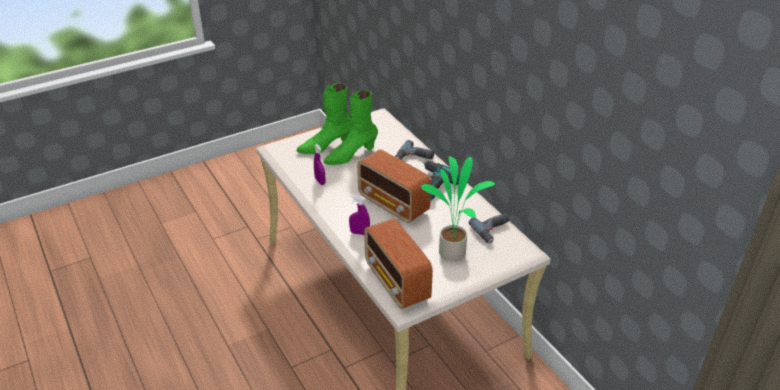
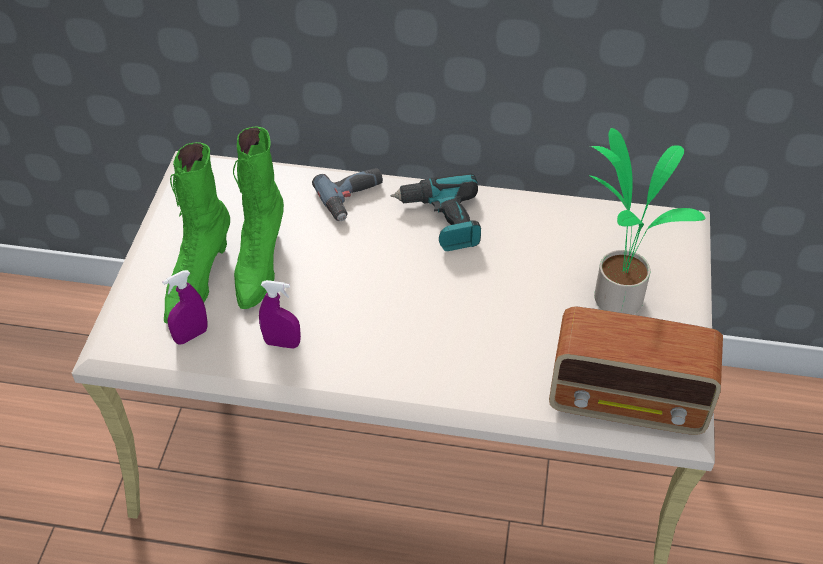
camera: 50 degrees left, 10 degrees up
purple spray bottle [349,195,370,235] -> purple spray bottle moved to [162,270,207,344]
radio [357,149,431,223] -> none
power drill [469,214,509,243] -> none

